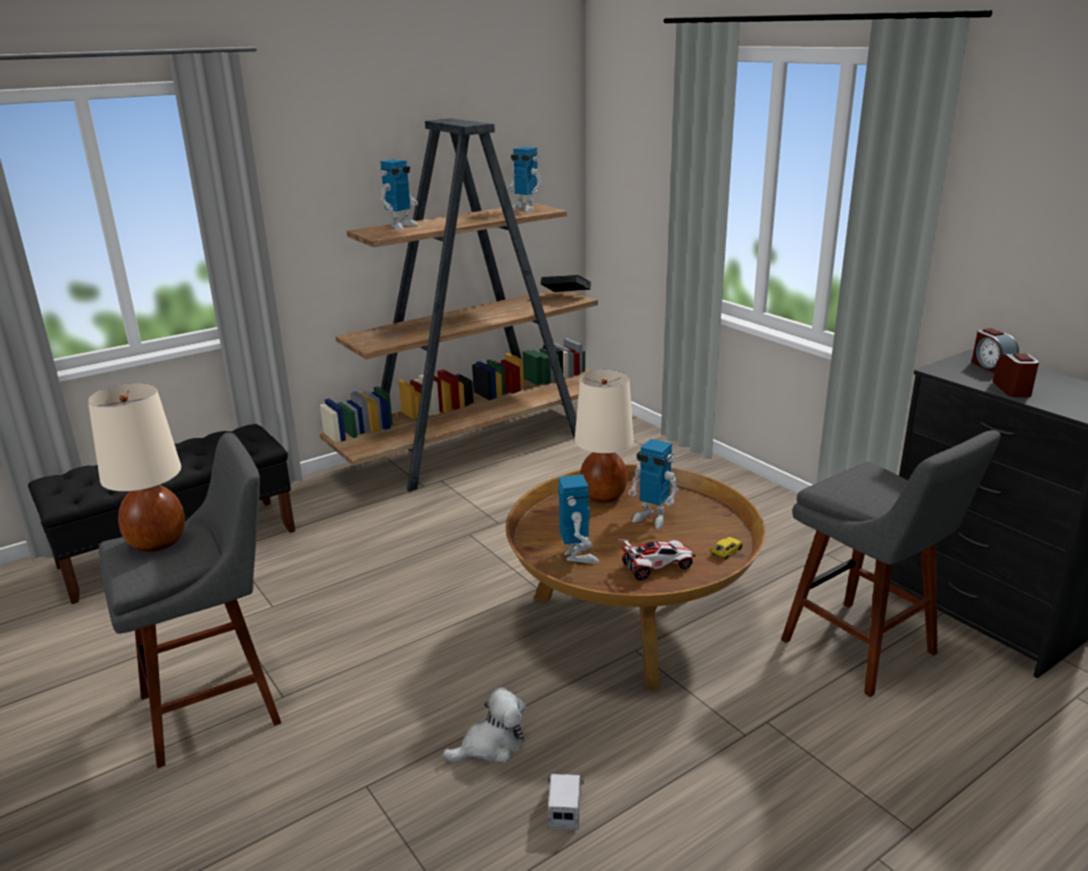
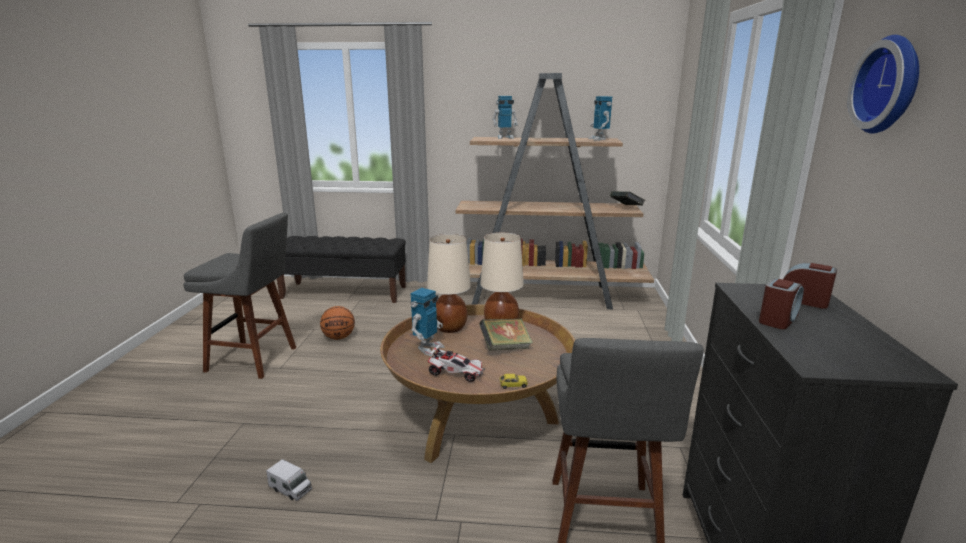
camera: 40 degrees right, 5 degrees down
beige table lamp [88,383,185,552] -> beige table lamp moved to [427,234,471,333]
plush toy [443,687,526,763] -> none
toy truck [548,774,583,830] -> toy truck turned 75 degrees clockwise [266,459,312,501]
toy robot [628,439,679,529] -> book [479,318,533,350]
alarm clock [972,328,1019,372] -> alarm clock turned 105 degrees clockwise [783,263,837,309]
none -> basketball [320,306,355,340]
none -> wall clock [848,35,919,133]

